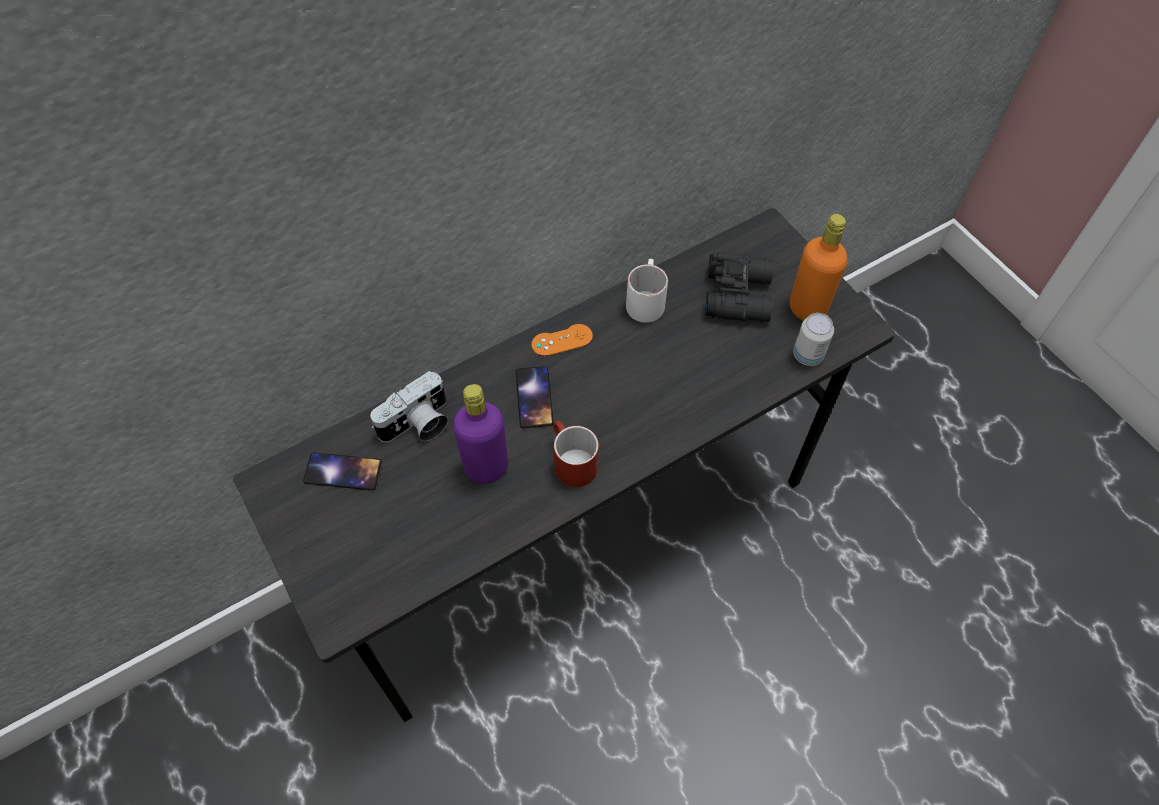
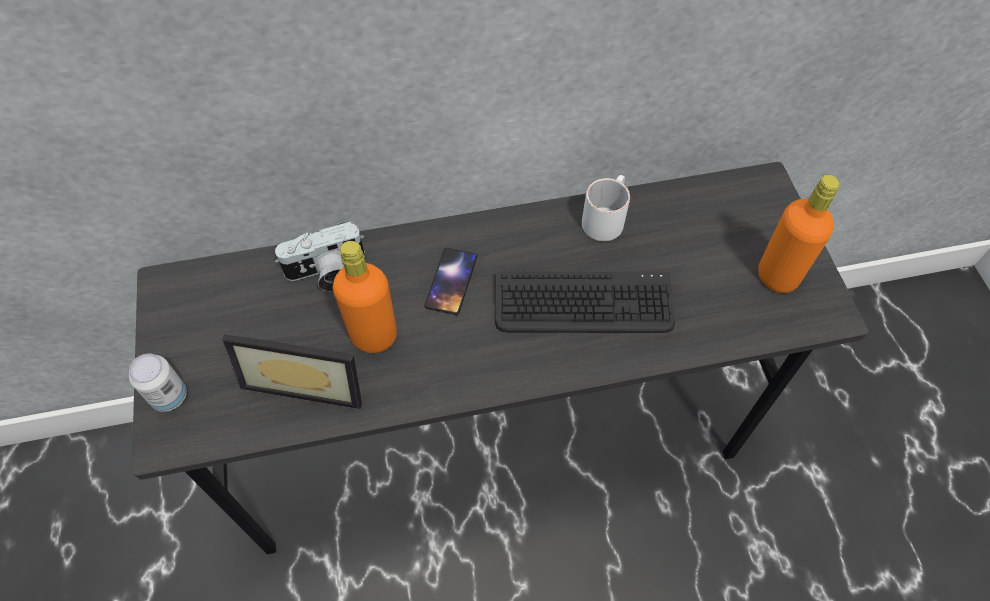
camera: 20 degrees right, 0 degrees up
phone [303,453,382,490] -> none
purple bottle [453,384,508,484] -> orange bottle [333,241,397,353]
orange game controller [532,324,593,356] -> none
red mug [553,420,599,487] -> none
black binoculars [705,252,774,322] -> none
can [793,313,834,366] -> can moved to [129,354,187,412]
none -> picture frame [222,333,362,409]
none -> keyboard [495,271,675,333]

